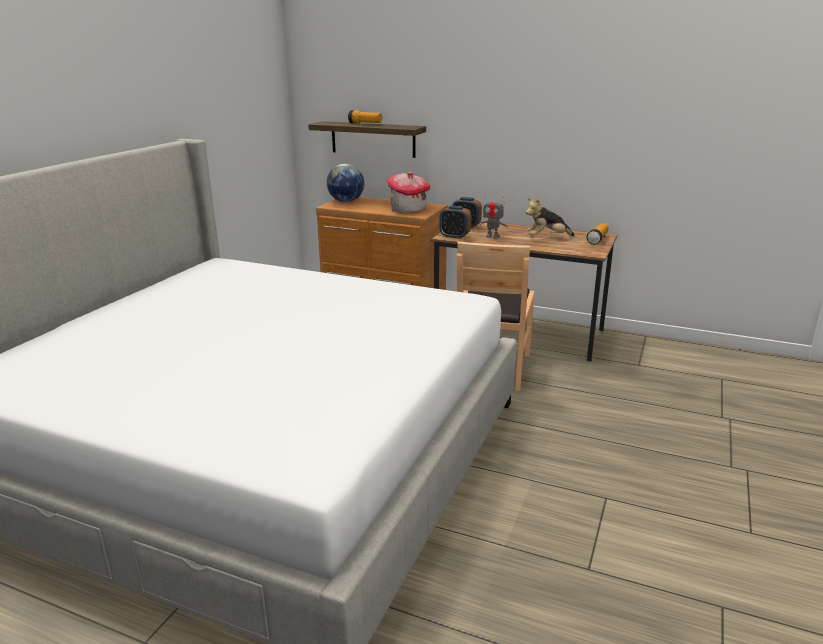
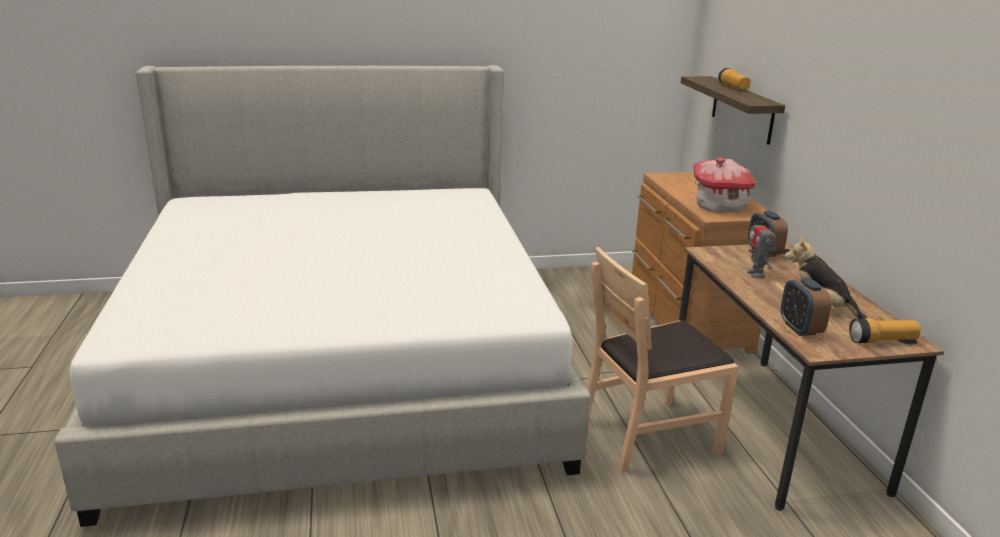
camera: 55 degrees right, 0 degrees up
globe [327,163,364,202] -> none
alarm clock [439,205,471,239] -> alarm clock moved to [781,278,832,336]

